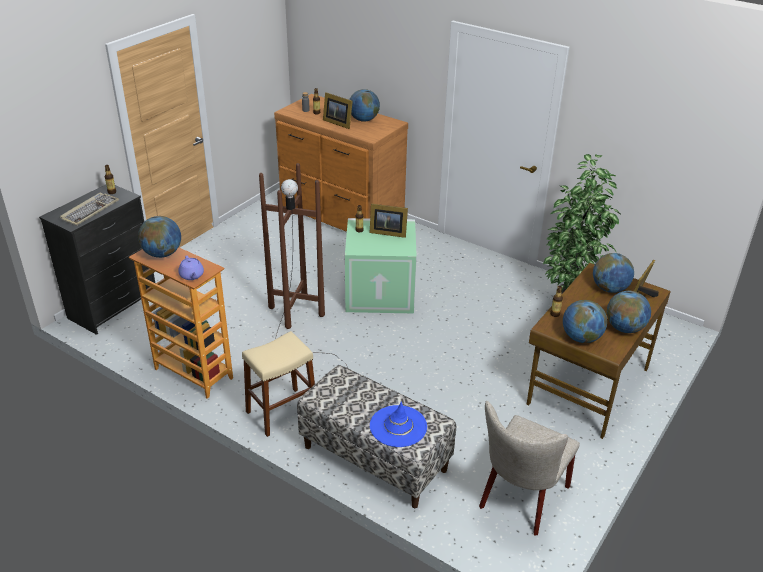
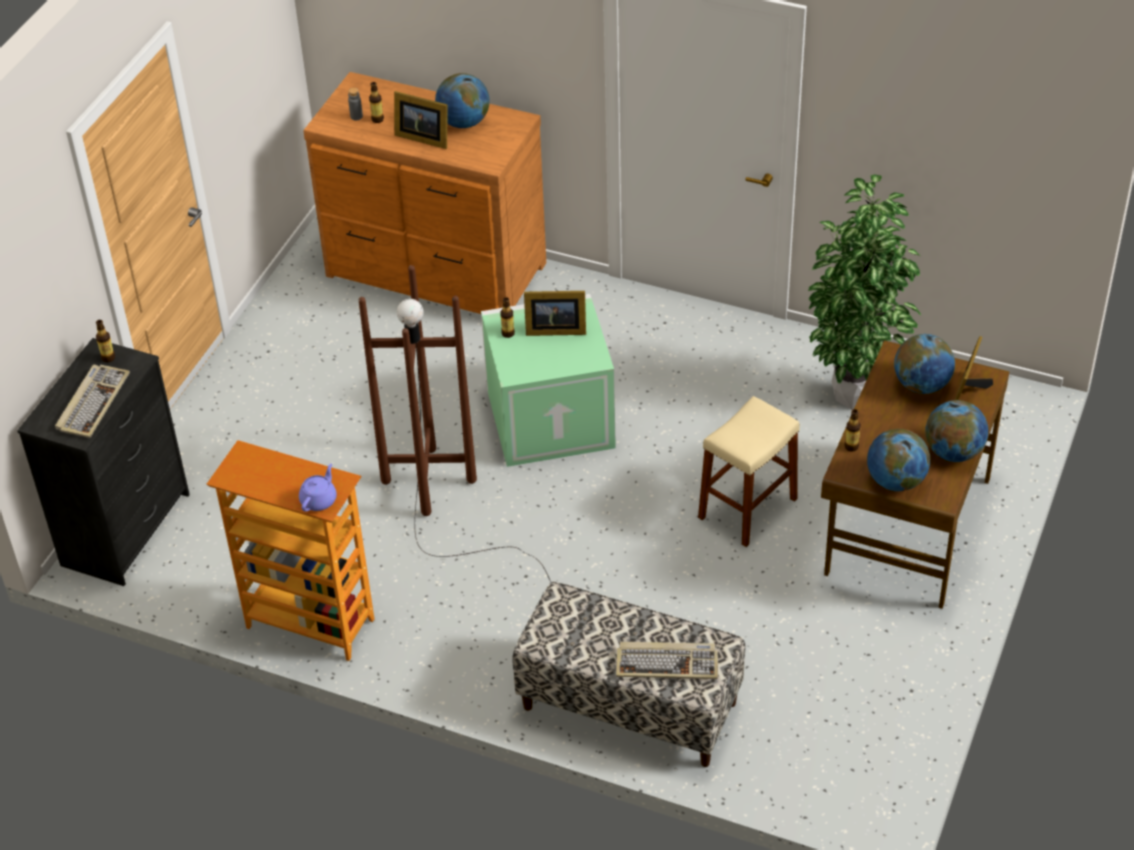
camera: 10 degrees left, 10 degrees up
globe [138,216,181,258] -> none
purple teapot [178,256,204,280] -> purple teapot turned 120 degrees counterclockwise [299,463,337,512]
beige stool [242,331,315,437] -> beige stool moved to [698,396,800,547]
blue hat [370,401,427,447] -> keyboard [616,642,718,679]
beige chair [479,401,580,535] -> none

